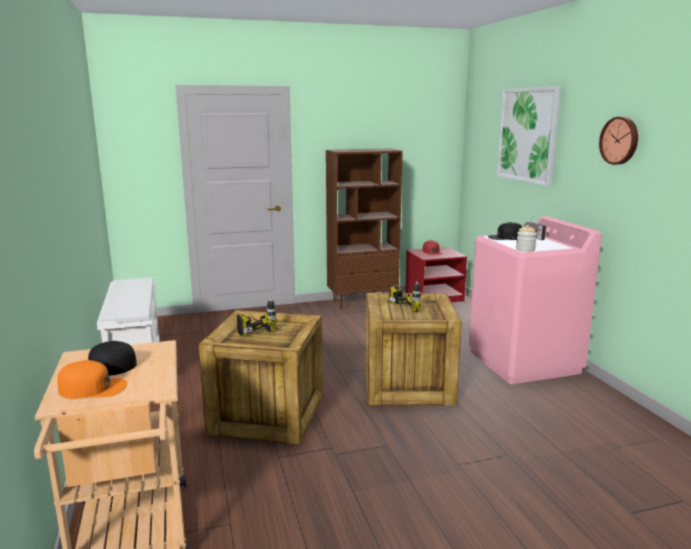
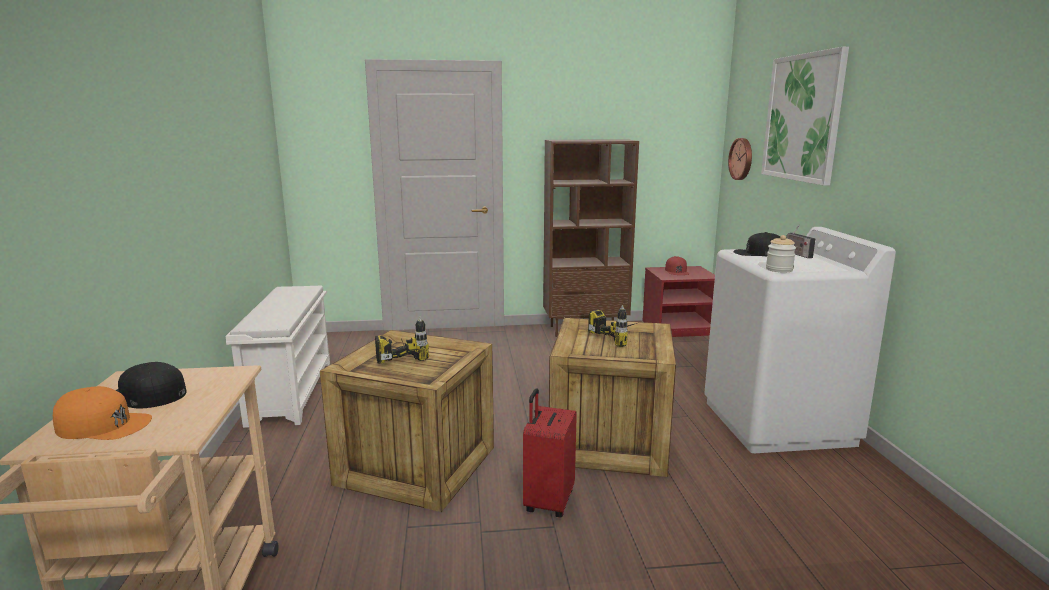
camera: 10 degrees right, 0 degrees up
pink washing machine [469,216,602,384] -> white washing machine [704,227,896,453]
wall clock [599,117,638,165] -> wall clock moved to [728,138,752,180]
none -> red suitcase [523,388,577,518]

